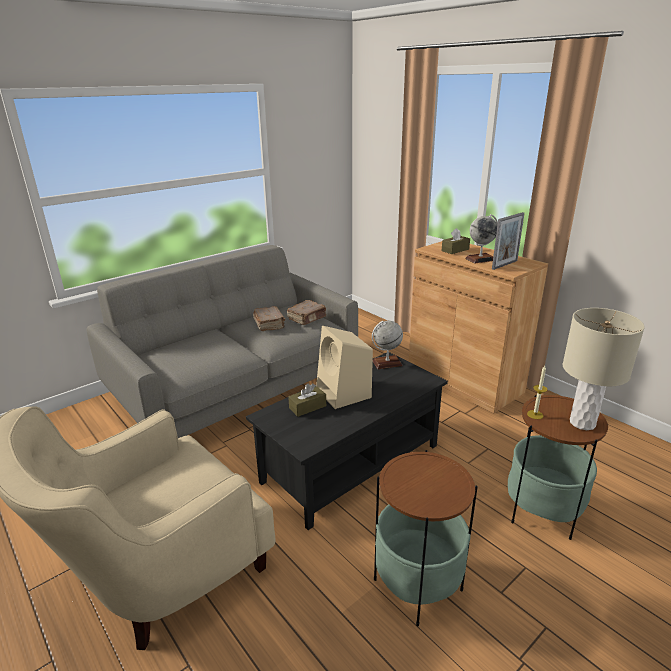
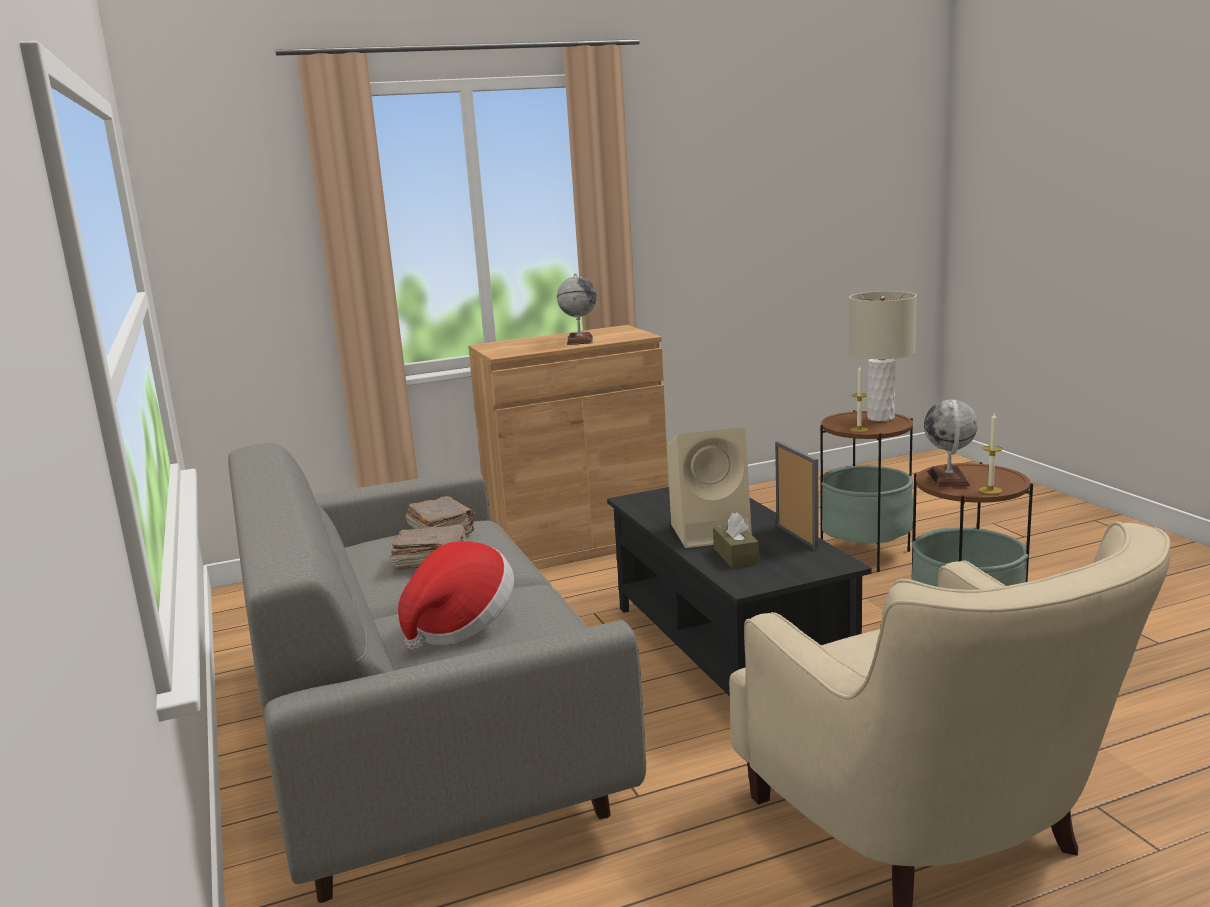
camera: 70 degrees left, 10 degrees down
globe [372,321,403,369] -> globe moved to [924,399,978,487]
brown tissue box [442,228,470,254] -> none
picture frame [492,212,525,270] -> picture frame moved to [775,441,819,550]
none -> hat [398,541,514,651]
none -> candle [979,413,1002,494]

